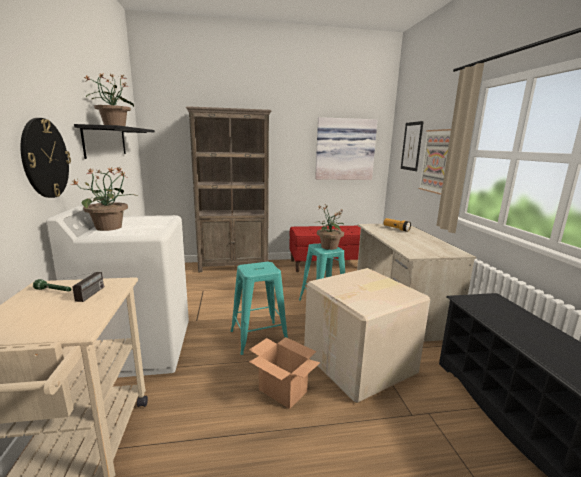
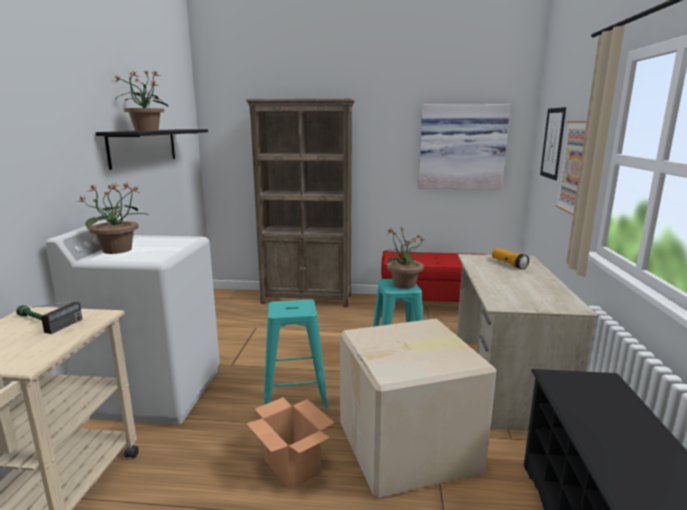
camera: 15 degrees right, 0 degrees up
wall clock [20,118,71,198] -> none

